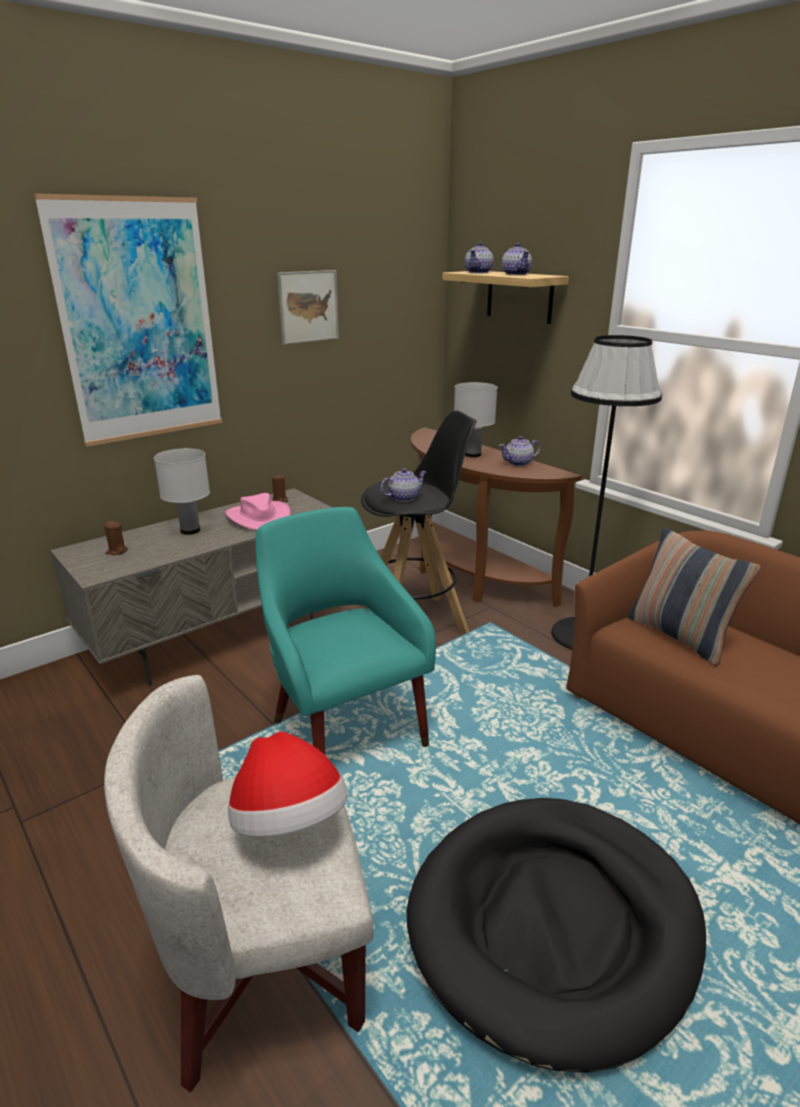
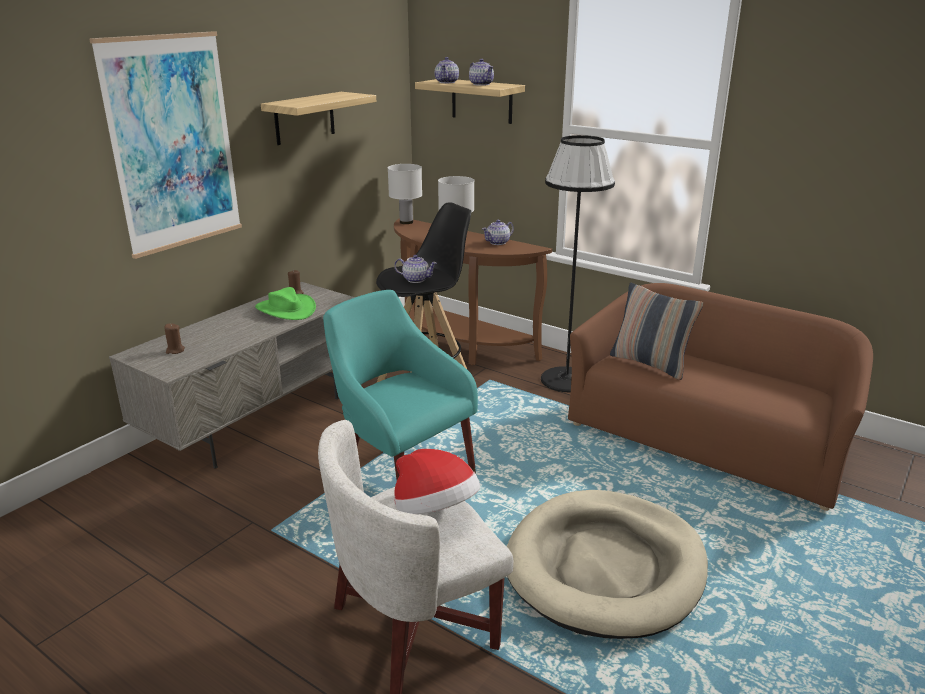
camera: 15 degrees left, 0 degrees up
white table lamp [154,448,210,535] -> white table lamp moved to [388,164,422,224]
pink hat [225,493,290,530] -> green hat [255,287,316,320]
picture [277,270,339,345] -> shelf [261,92,376,145]
teapot [381,468,426,502] -> teapot turned 60 degrees clockwise [394,255,437,283]
black dog bed [407,798,706,1073] -> beige dog bed [507,490,708,639]

